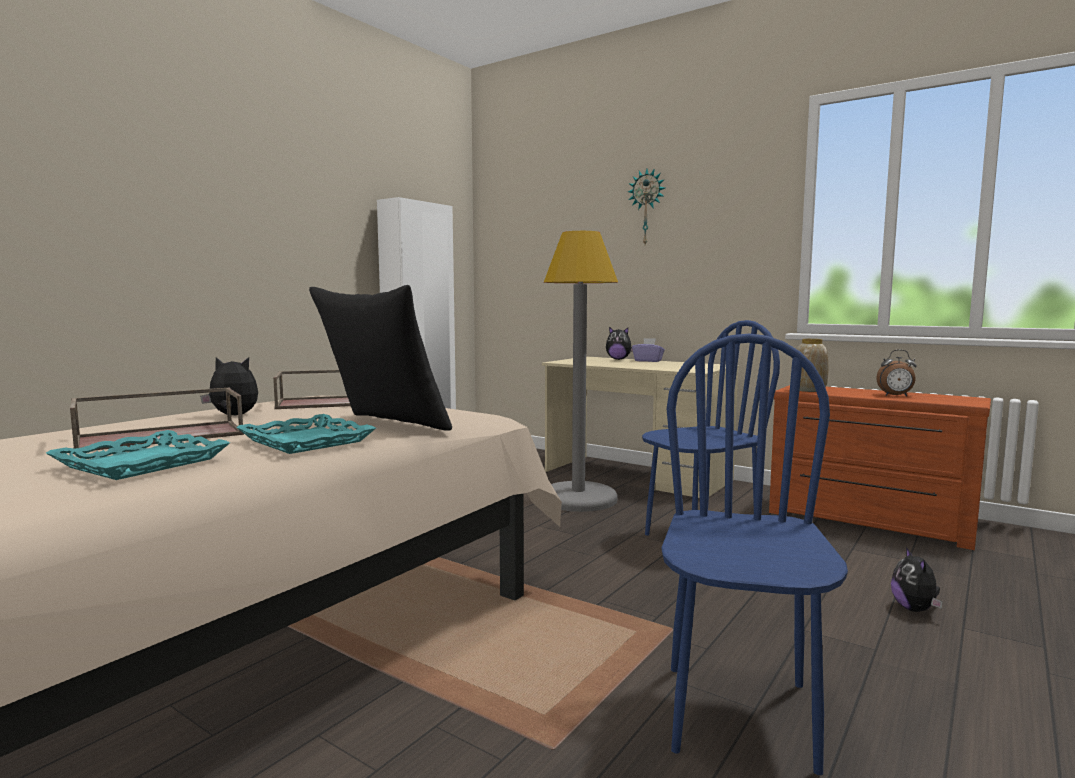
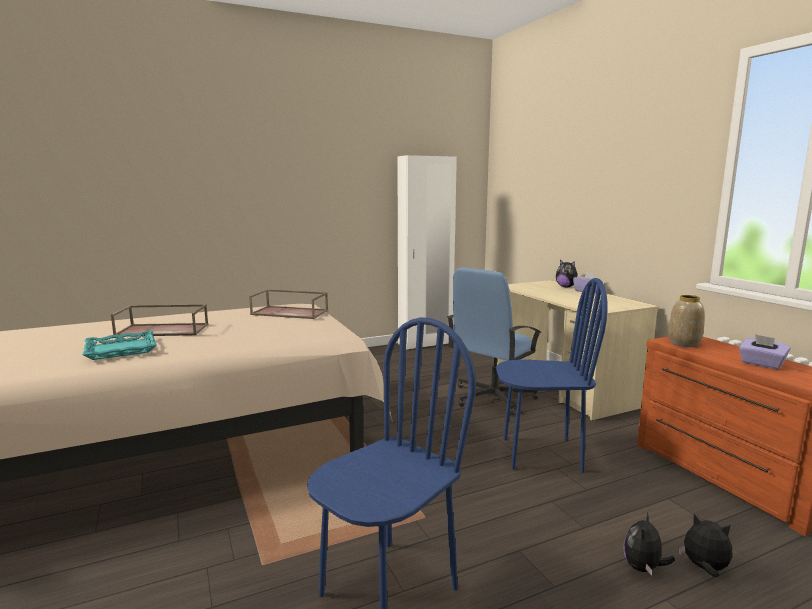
camera: 30 degrees right, 5 degrees up
plush toy [200,357,258,415] -> plush toy moved to [679,514,733,577]
turquoise tray [236,414,376,454] -> none
black pillow [309,285,452,431] -> none
grey floor lamp [544,231,618,512] -> blue office chair [447,267,542,415]
wall clock [628,168,665,244] -> none
alarm clock [876,350,917,396] -> purple tissue box [739,334,791,369]

